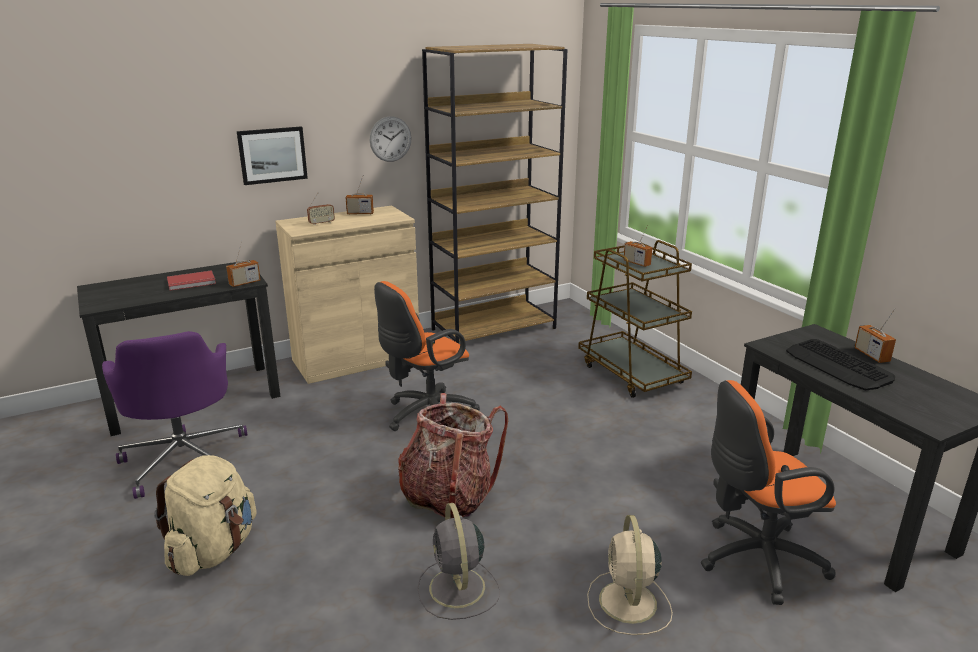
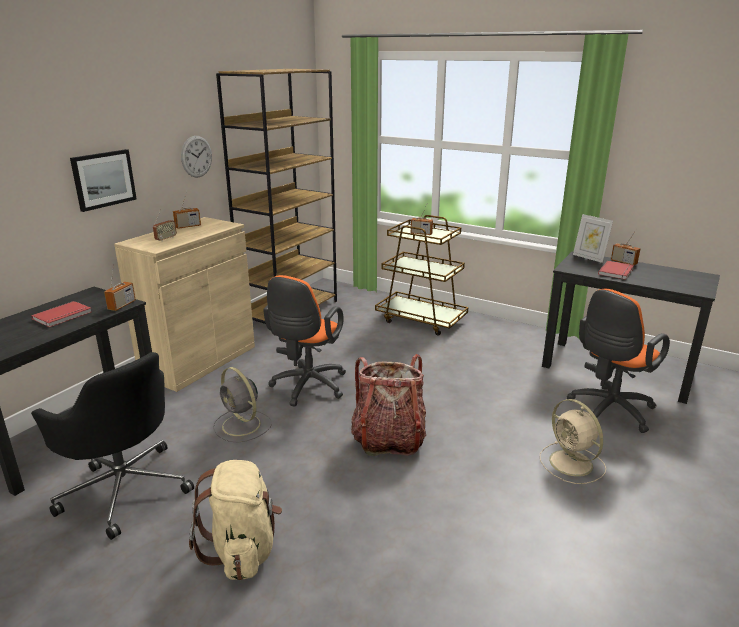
camera: 30 degrees left, 0 degrees up
purple office chair [102,331,248,499] -> black office chair [31,352,194,540]
grey fan [417,503,500,620] -> grey fan moved to [213,367,272,443]
keyboard [786,339,895,391] -> red book [598,261,634,280]
none -> picture frame [573,214,613,263]

